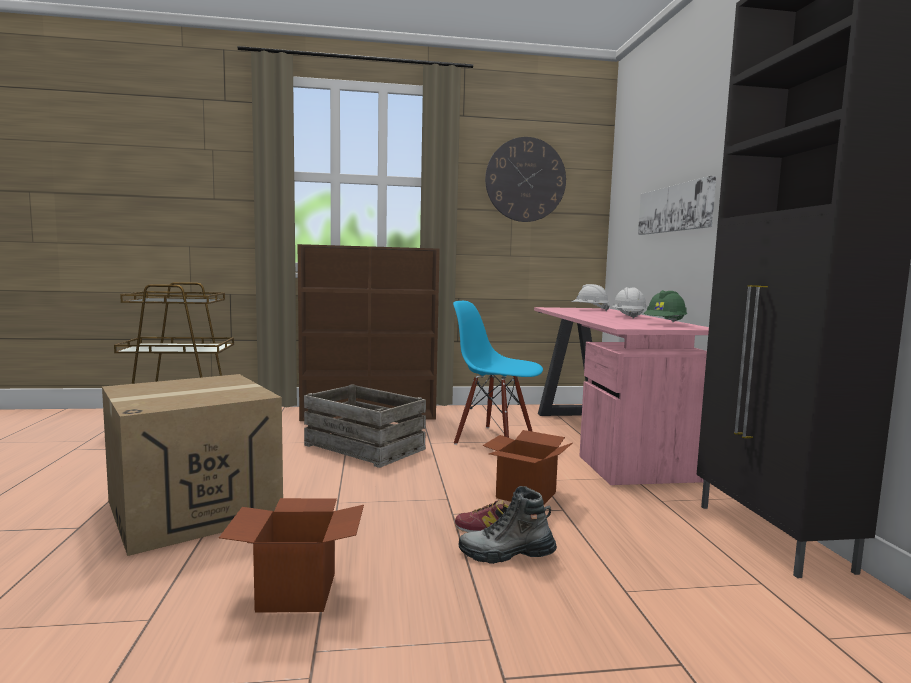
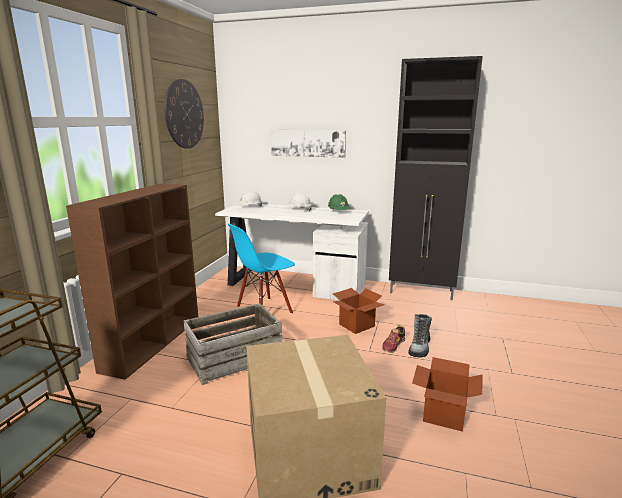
camera: 65 degrees left, 10 degrees up
pink desk [534,307,709,485] -> white desk [215,204,369,300]

